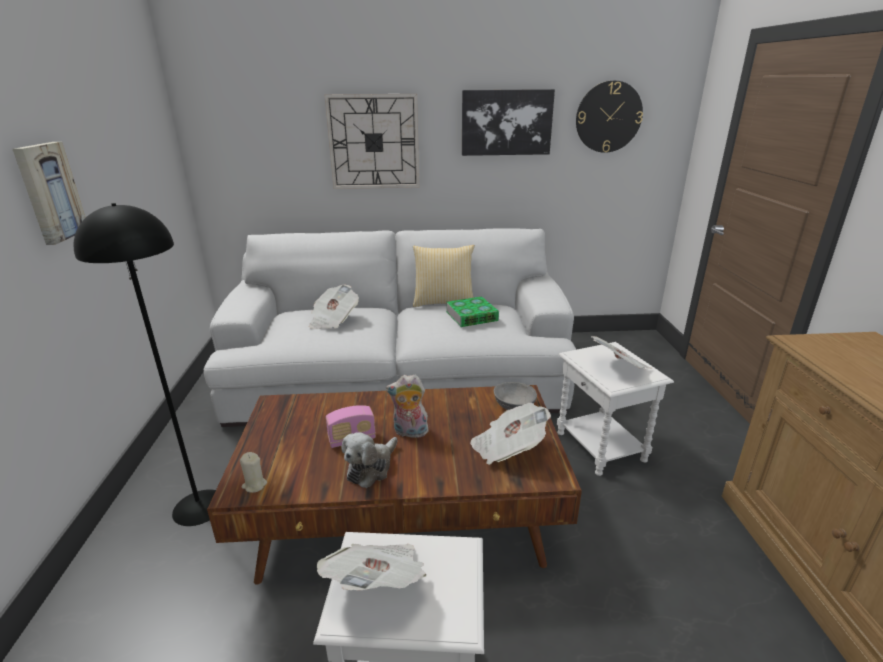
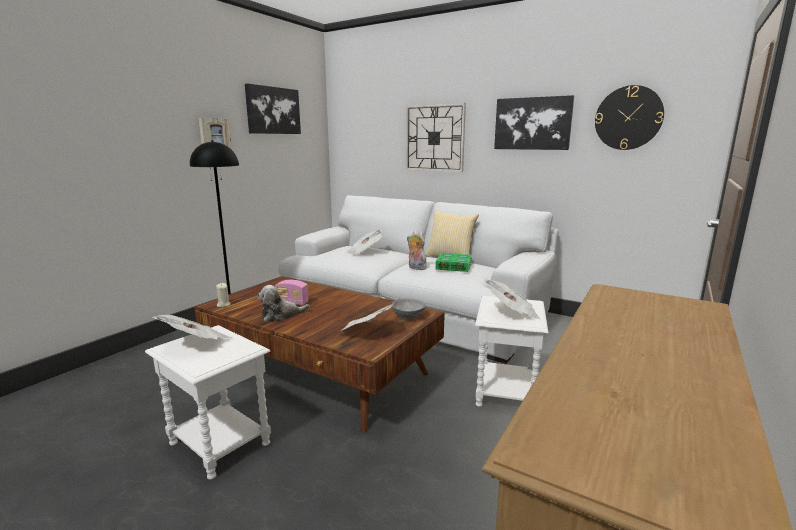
camera: 35 degrees right, 10 degrees down
plush toy [386,375,428,438] -> plush toy moved to [407,230,427,270]
none -> picture [245,83,301,134]

